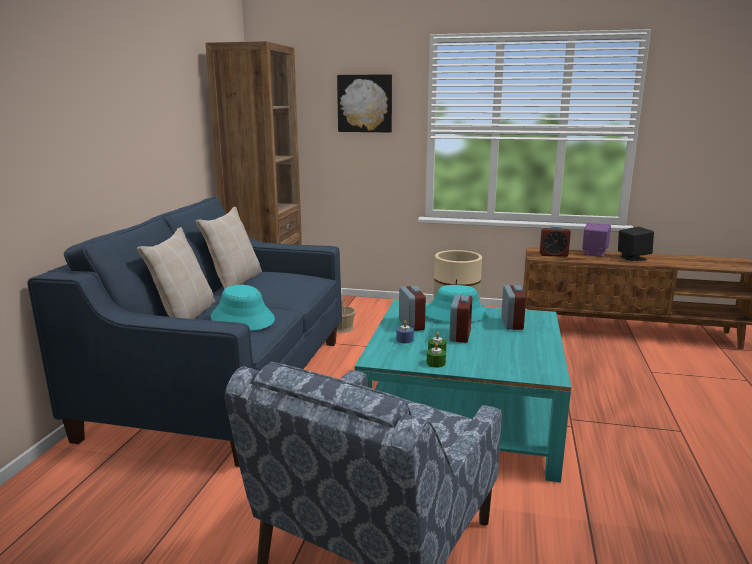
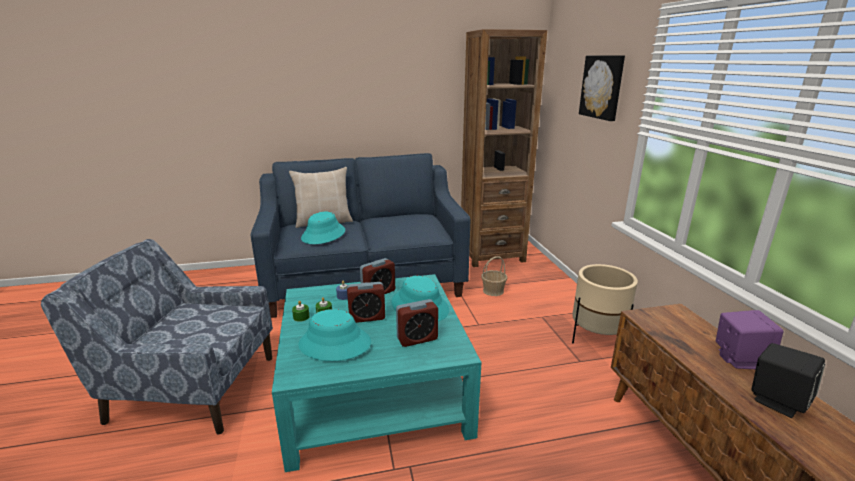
camera: 65 degrees right, 5 degrees up
beige pillow [196,207,262,289] -> none
alarm clock [539,226,571,257] -> none
none -> turquoise hat [298,309,371,361]

